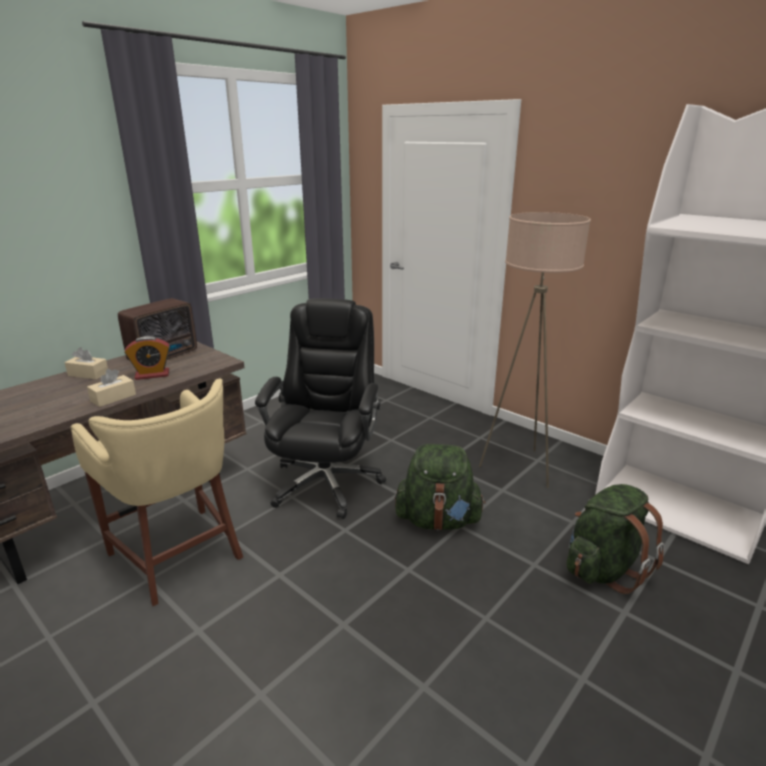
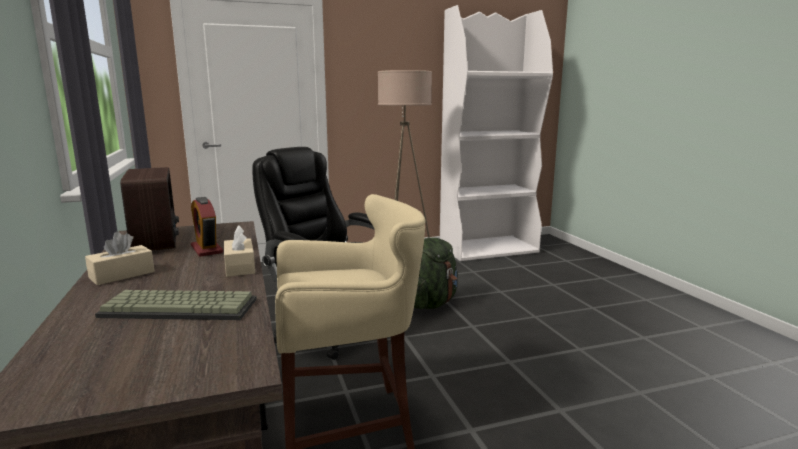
camera: 60 degrees left, 10 degrees down
alarm clock [125,336,170,380] -> alarm clock turned 135 degrees clockwise [191,197,223,256]
green backpack [567,484,665,594] -> none
none -> keyboard [95,290,257,320]

